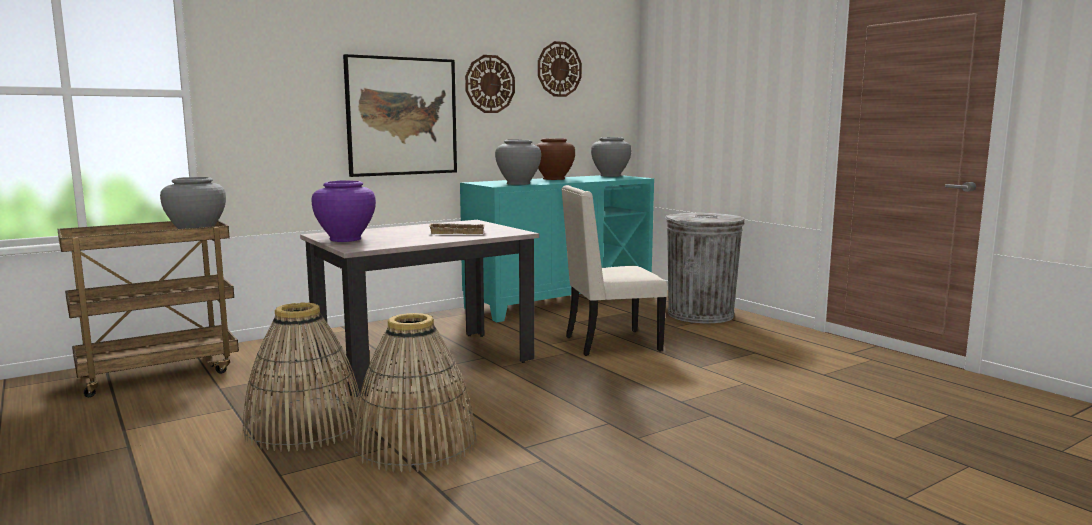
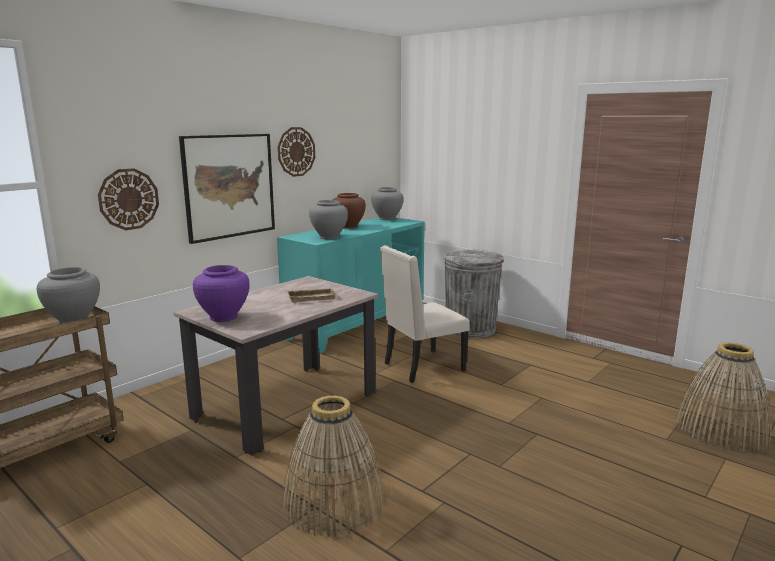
camera: 15 degrees left, 5 degrees up
basket [243,303,363,452] -> basket moved to [676,342,772,452]
wall clock [538,41,582,97] -> wall clock moved to [98,168,159,230]

